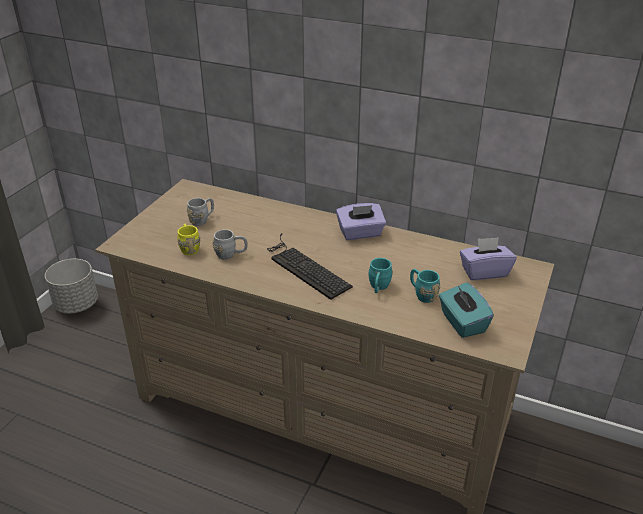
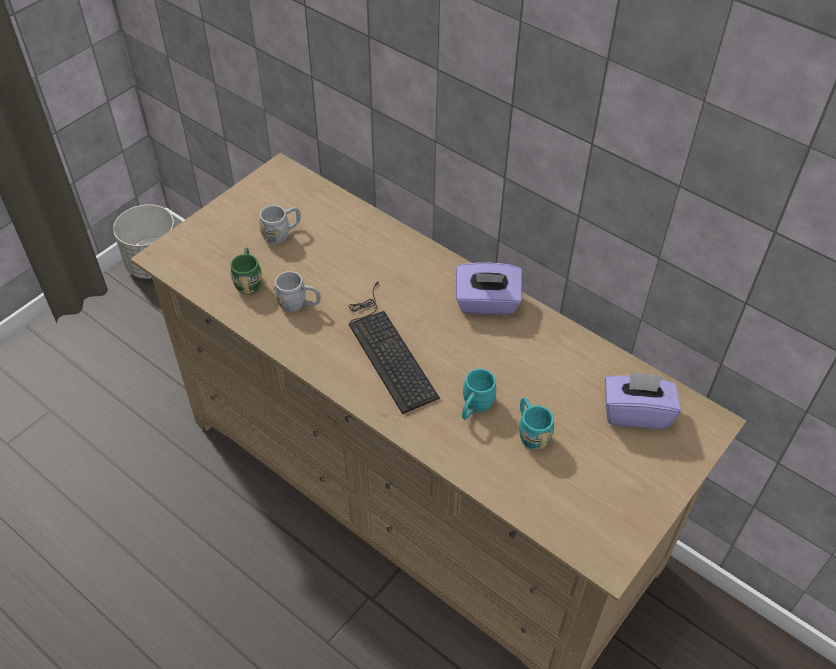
camera: 15 degrees right, 15 degrees up
yellow mug [177,223,200,255] -> green mug [231,248,262,294]
turquoise tissue box [439,282,494,338] -> none

